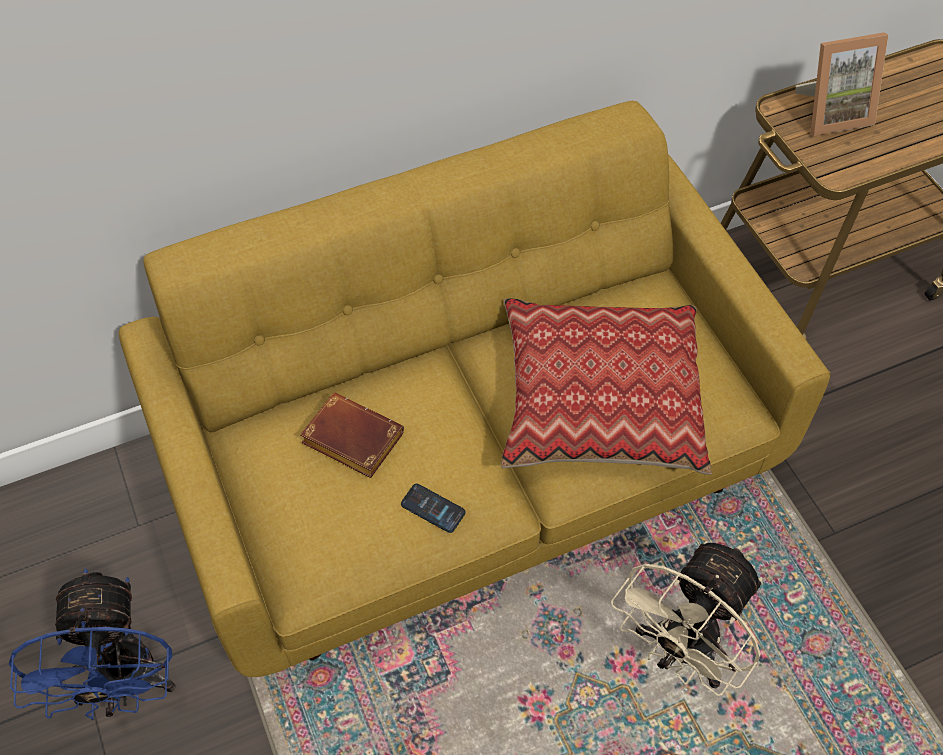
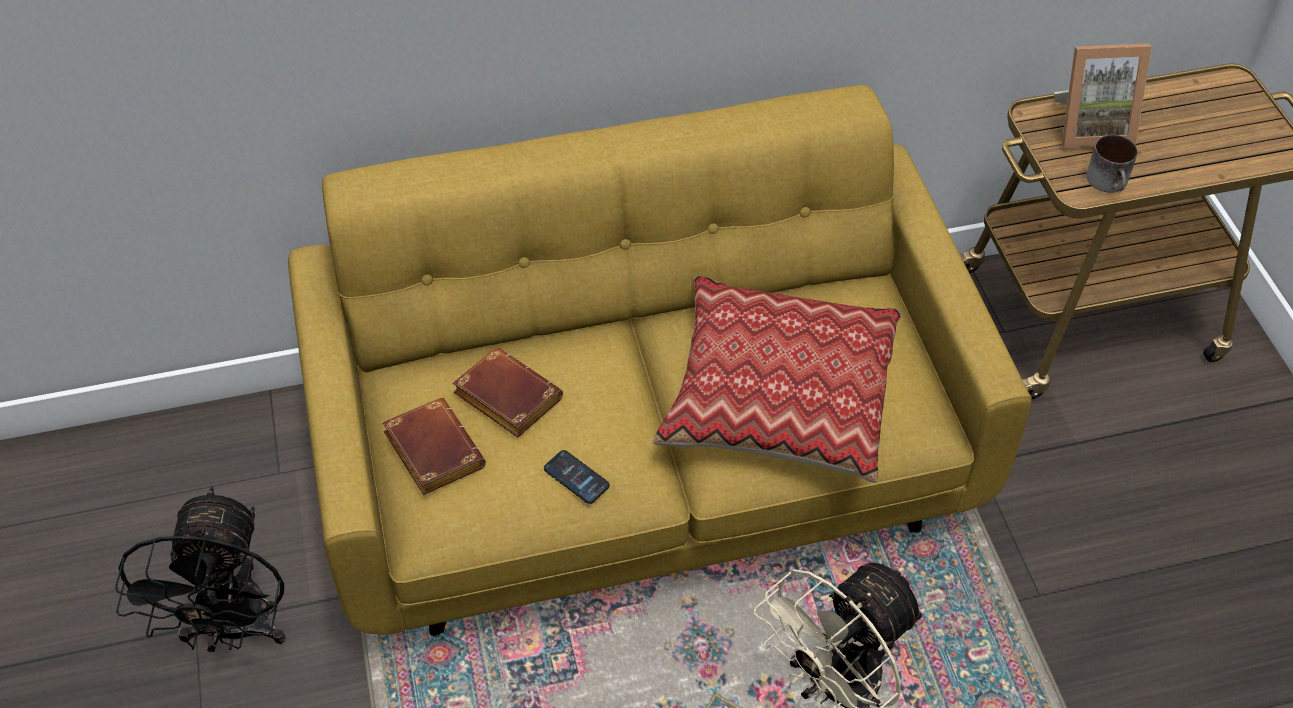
camera: 10 degrees right, 5 degrees down
blue fan [9,568,176,720] -> black fan [115,487,286,652]
none -> brown book [383,398,486,495]
none -> mug [1086,135,1138,193]

